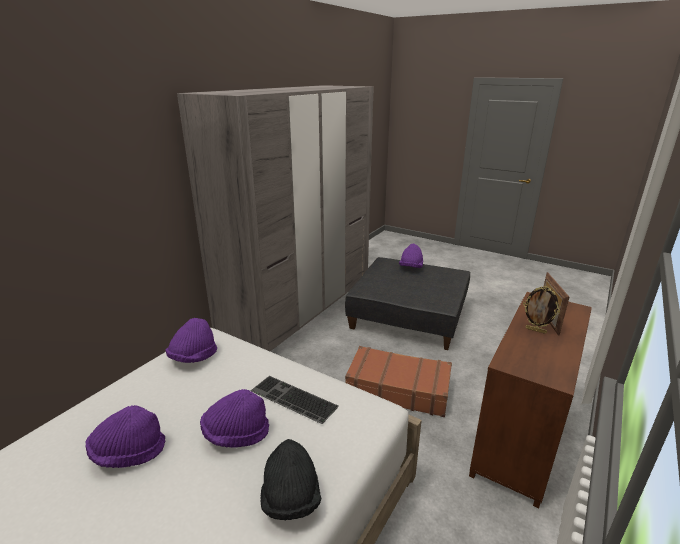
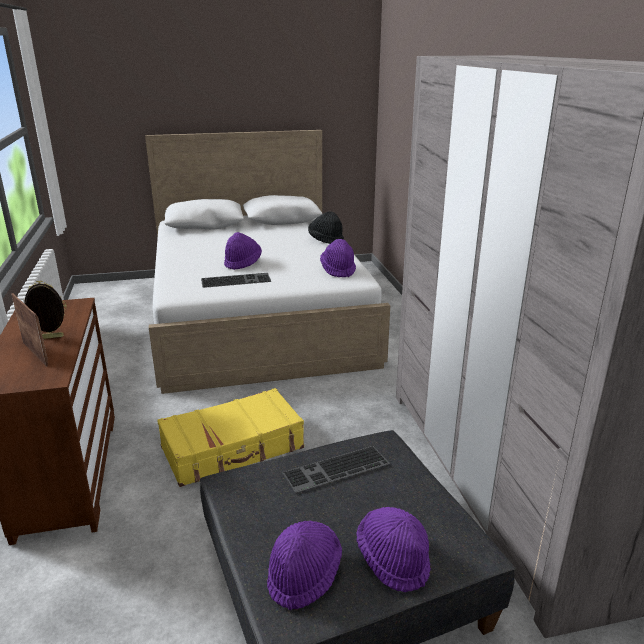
camera: 135 degrees right, 0 degrees up
purple hat [86,405,165,468] -> purple hat moved to [267,521,342,610]
black hat [260,439,321,520] -> black hat moved to [308,211,344,244]
brown suitcase [345,346,452,417] -> yellow suitcase [157,388,304,487]
none -> keyboard [282,446,390,493]

